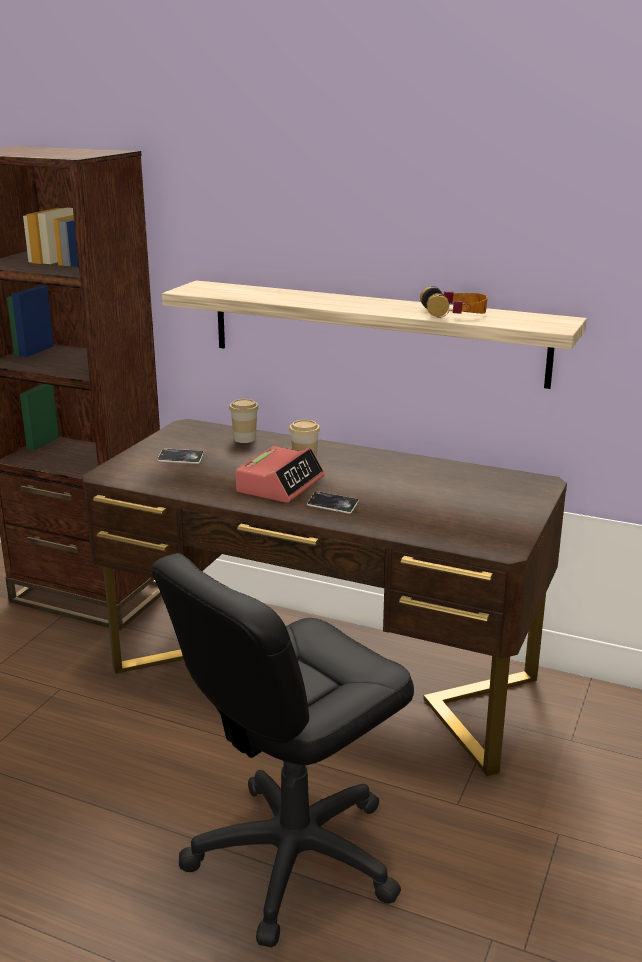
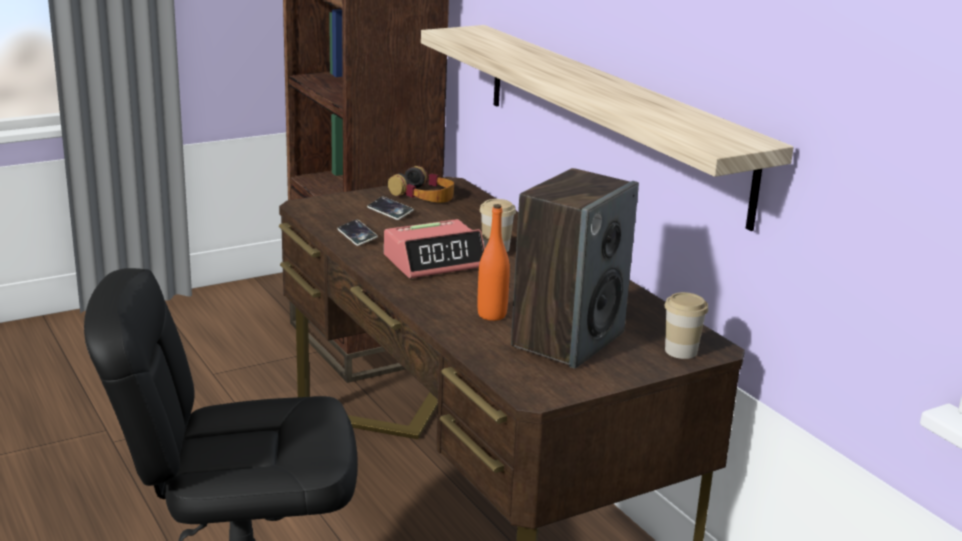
camera: 35 degrees right, 0 degrees up
cup [229,399,259,443] -> cup moved to [664,292,708,359]
phone [307,491,359,514] -> phone moved to [337,219,378,246]
headphones [420,286,488,318] -> headphones moved to [388,166,454,203]
none -> orange bottle [478,204,510,321]
none -> speaker [511,168,639,369]

